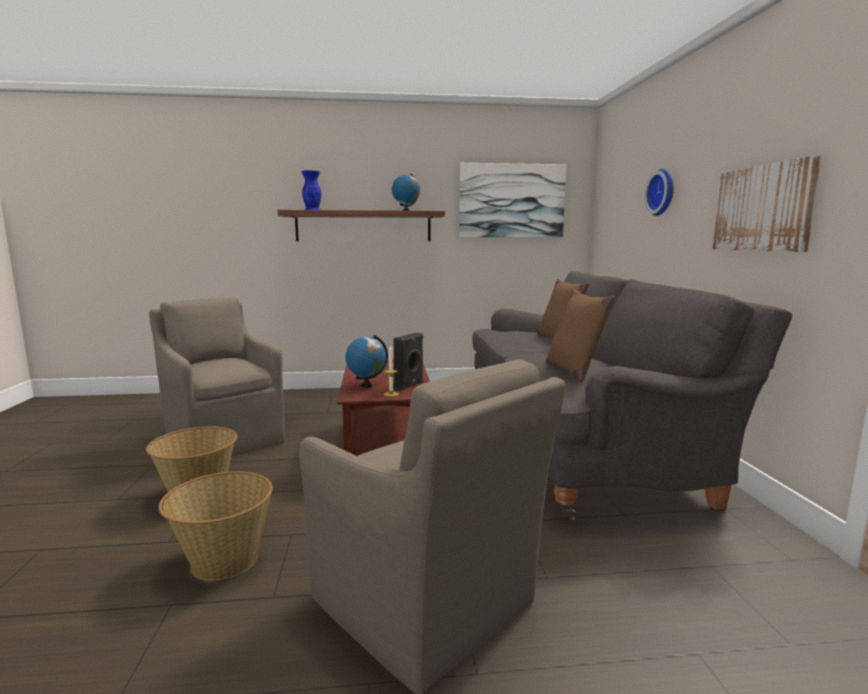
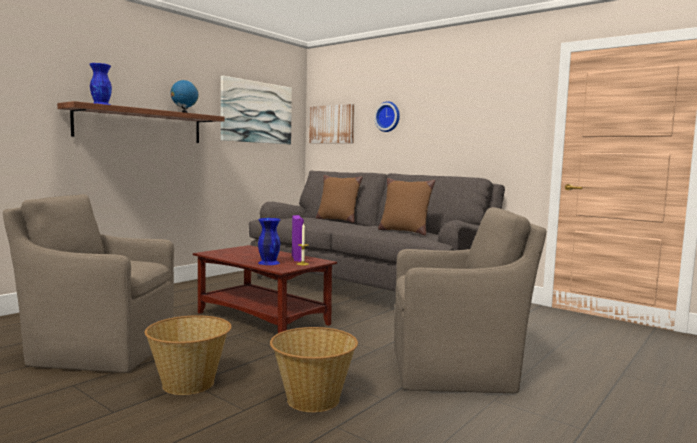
camera: 45 degrees left, 5 degrees down
globe [345,335,388,388] -> blue vase [258,218,281,265]
black speaker [394,333,423,390] -> purple speaker [292,215,304,262]
picture [712,155,821,252] -> picture moved to [309,104,354,143]

